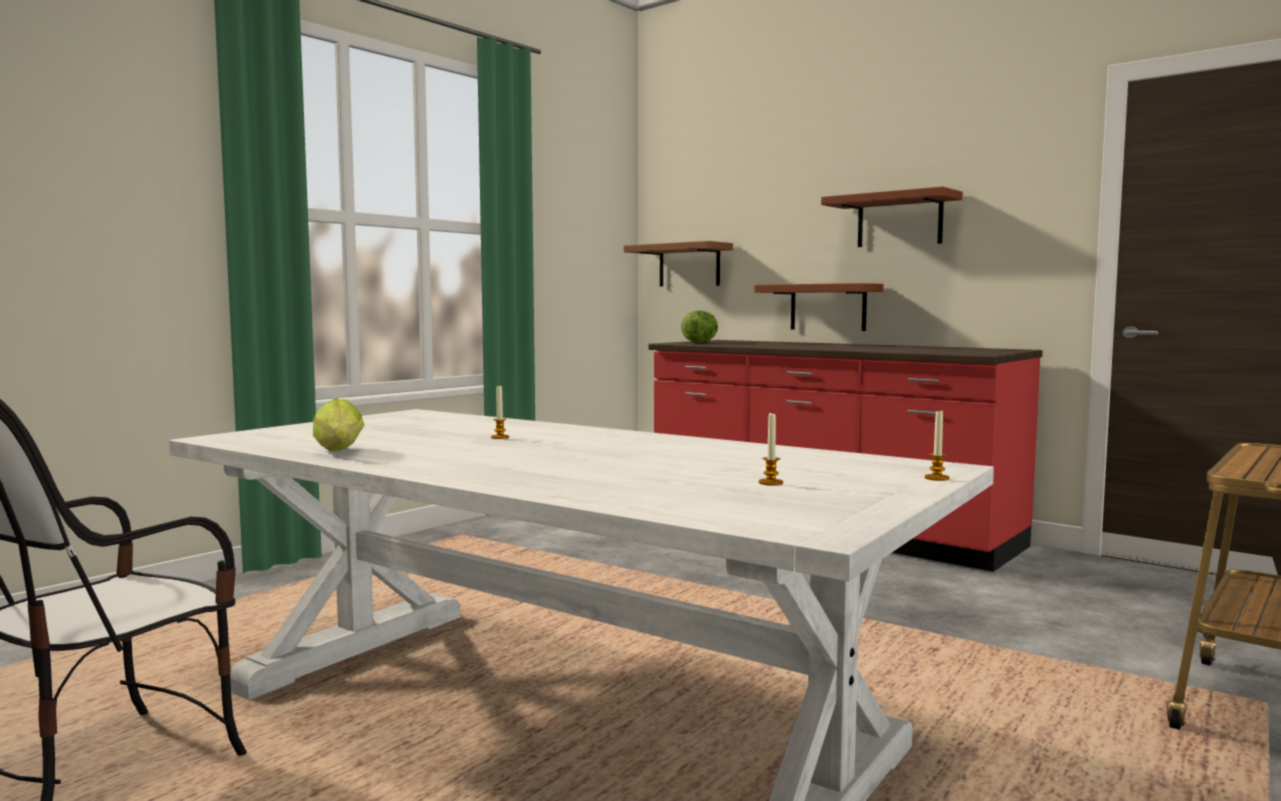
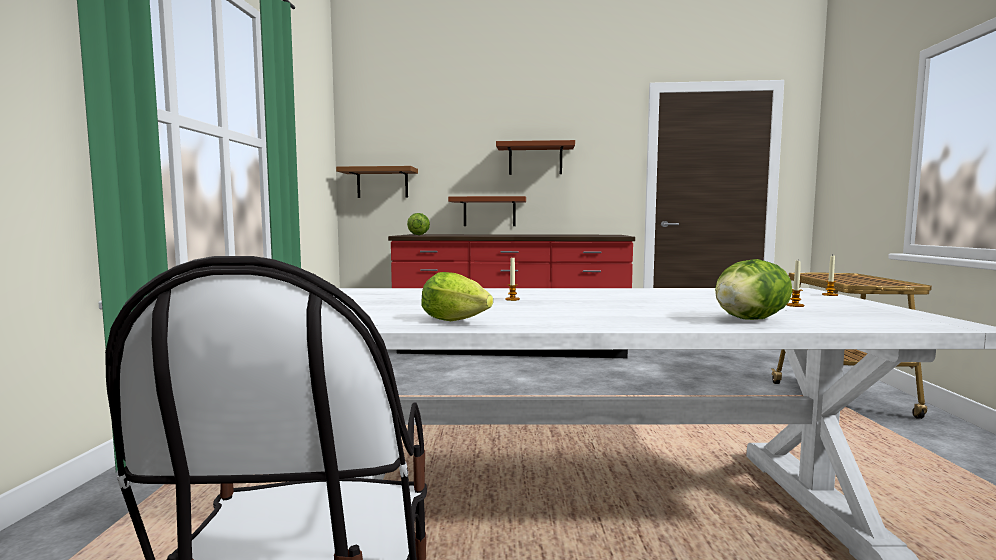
camera: 35 degrees left, 0 degrees up
none -> lettuce [715,259,792,320]

